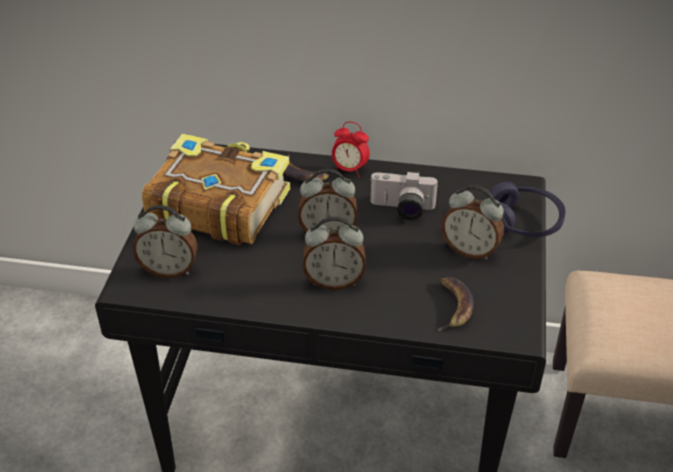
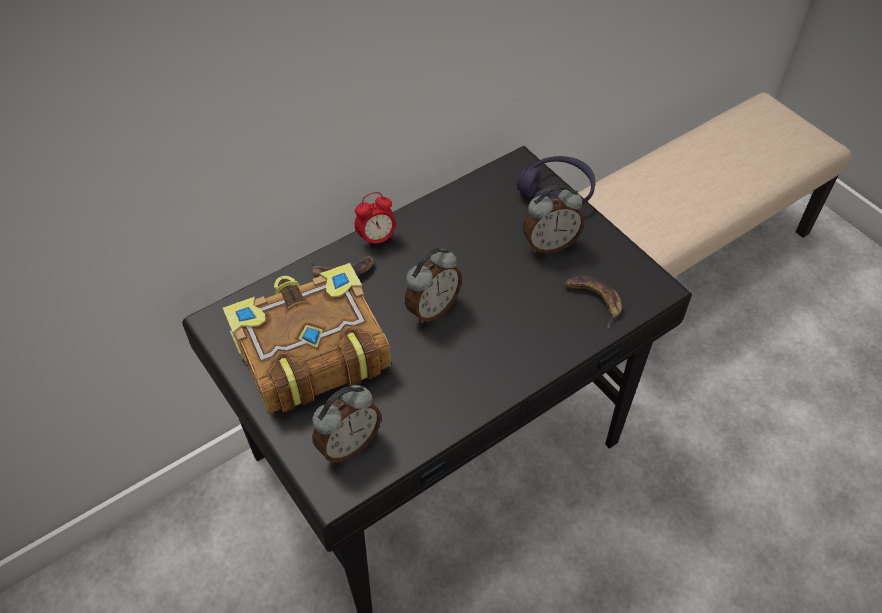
camera: 45 degrees left, 10 degrees up
alarm clock [302,216,366,290] -> none
camera [370,171,439,220] -> none

